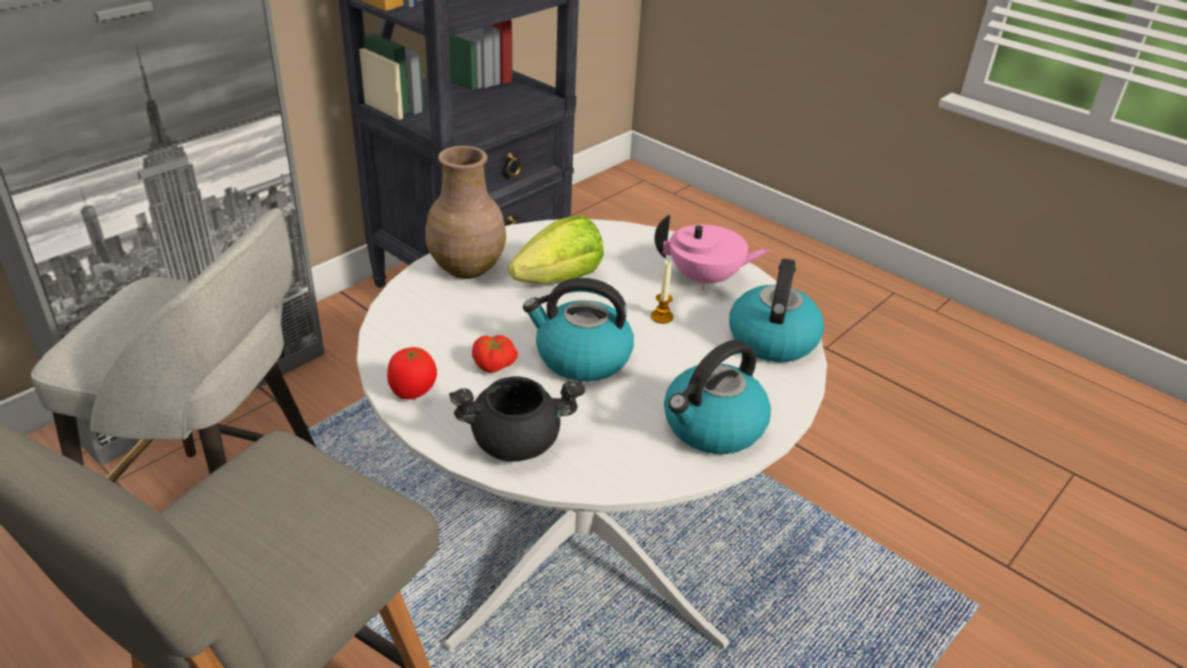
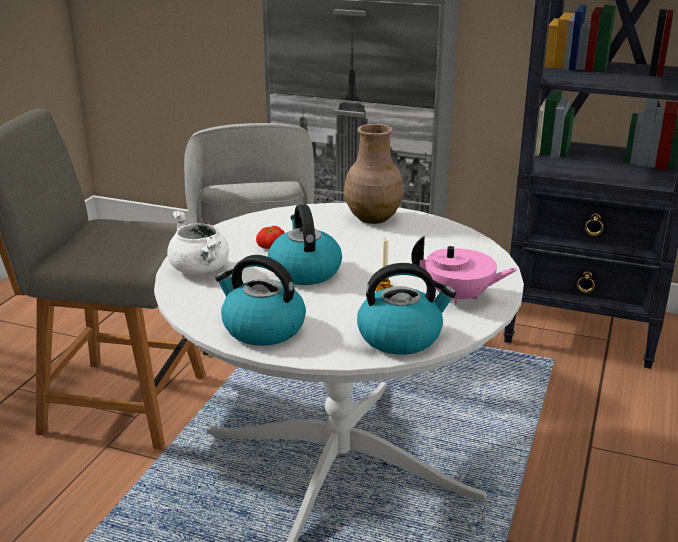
camera: 70 degrees right, 10 degrees down
tomato [387,347,437,399] -> none
black cooking pot [449,377,586,462] -> white cooking pot [167,210,229,274]
lettuce [509,216,604,284] -> none
pink teapot [654,215,771,290] -> pink teapot turned 60 degrees counterclockwise [411,236,518,305]

